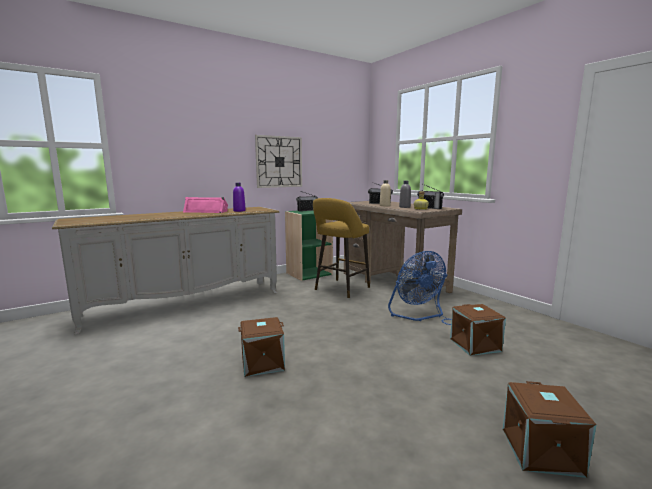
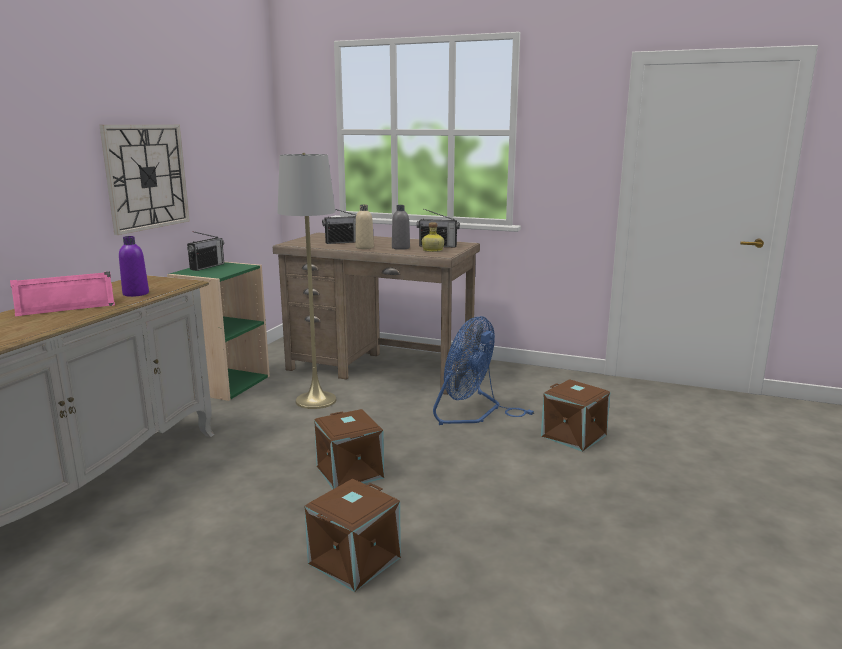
camera: 35 degrees left, 5 degrees up
yellow stool [313,198,370,298] -> grey floor lamp [278,153,337,409]
brown storage box [503,381,597,478] -> brown storage box moved to [314,409,384,489]

